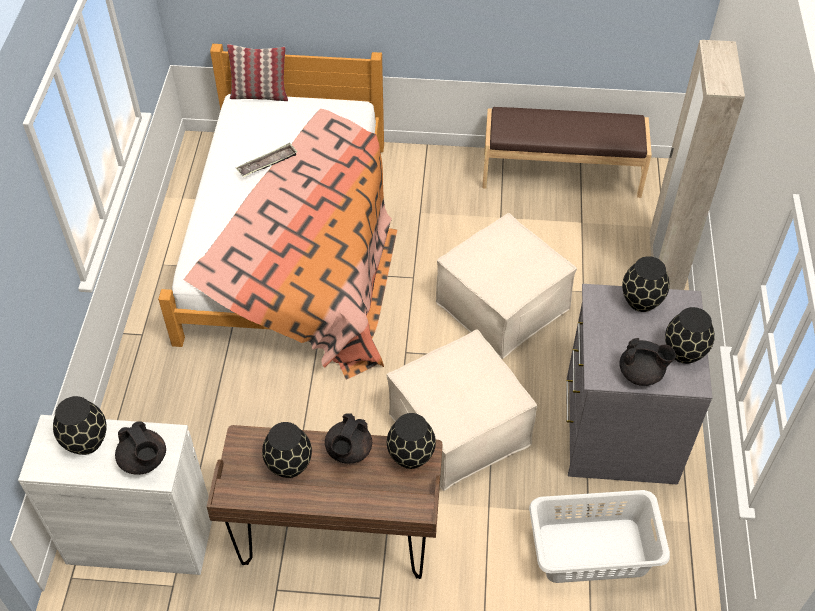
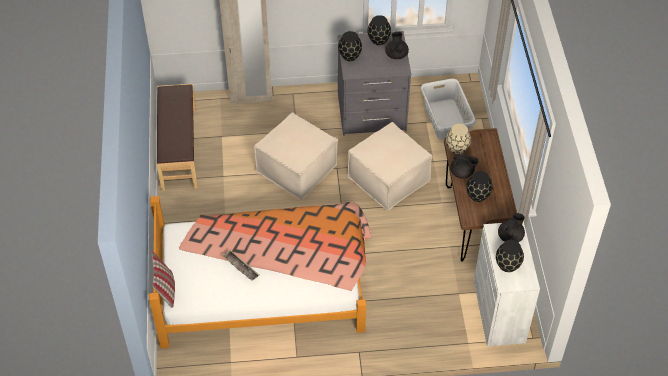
camera: 100 degrees left, 0 degrees up
black vase [387,413,436,469] -> beige vase [446,124,471,154]

